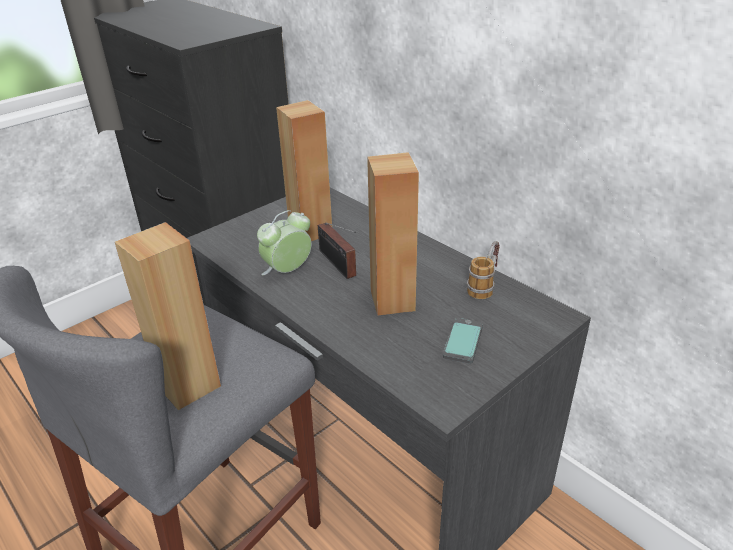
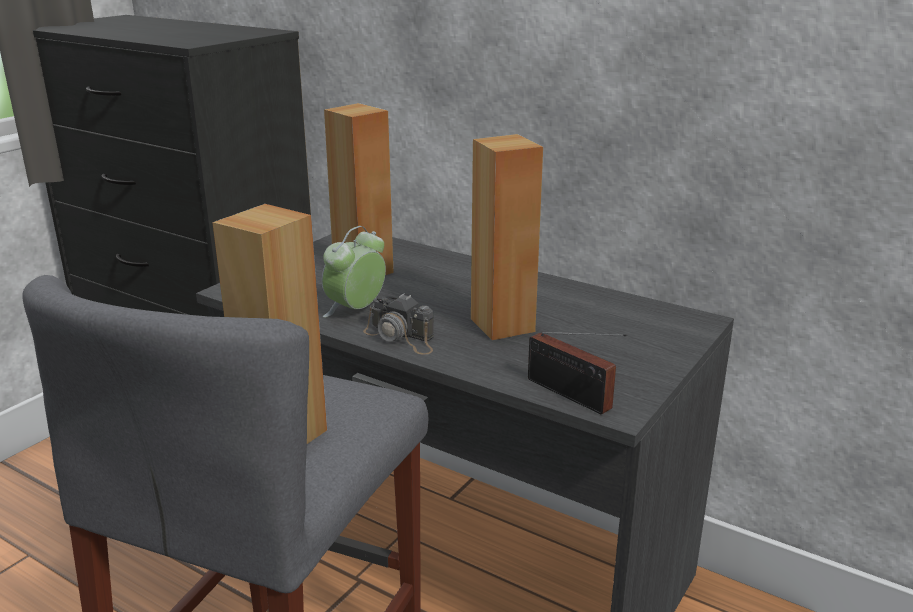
camera: 15 degrees left, 10 degrees down
radio [318,222,356,279] -> radio moved to [528,332,627,414]
phone [443,318,483,364] -> none
mug [467,241,500,299] -> none
none -> camera [363,294,434,355]

